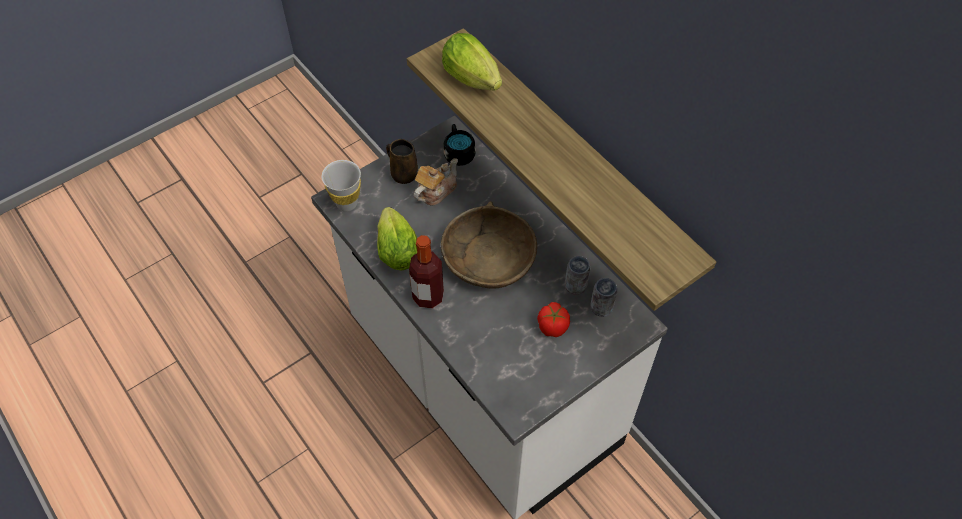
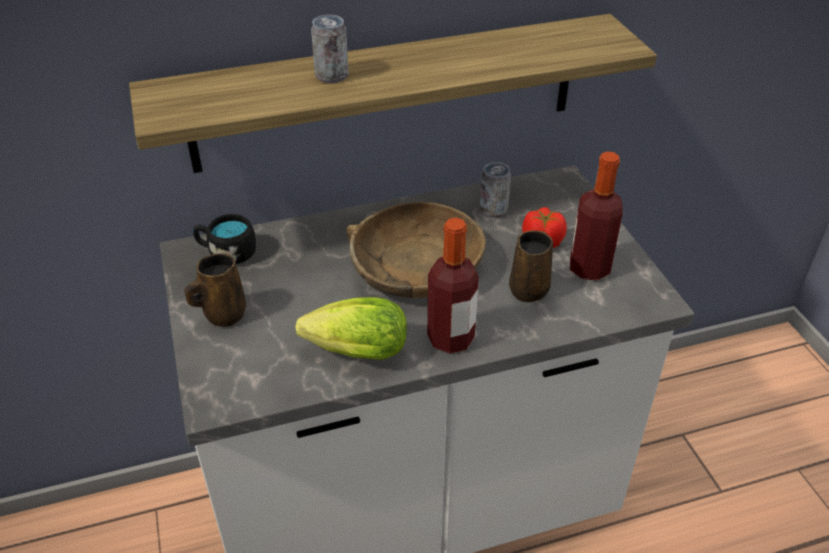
camera: 70 degrees left, 15 degrees down
white cup [322,160,361,212] -> none
teapot [413,158,458,206] -> none
lettuce [442,33,502,90] -> none
can [590,278,617,317] -> can moved to [311,15,349,83]
none -> brown mug [509,230,553,303]
none -> bottle [570,151,623,281]

